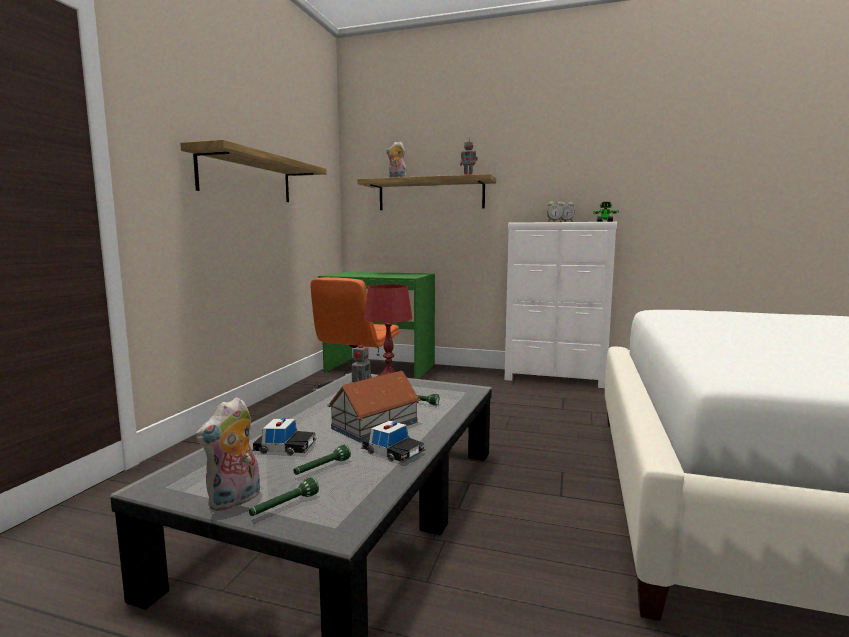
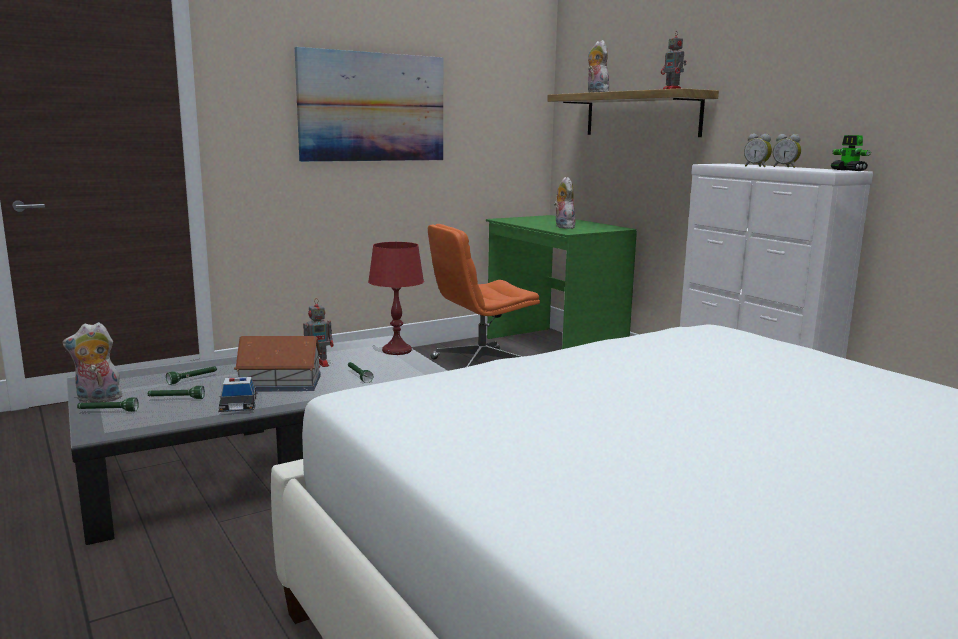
camera: 40 degrees right, 5 degrees up
shelf [180,140,327,202] -> picture [295,47,443,162]
toy car [252,418,317,456] -> green flashlight [166,366,217,385]
none -> plush toy [554,177,575,229]

